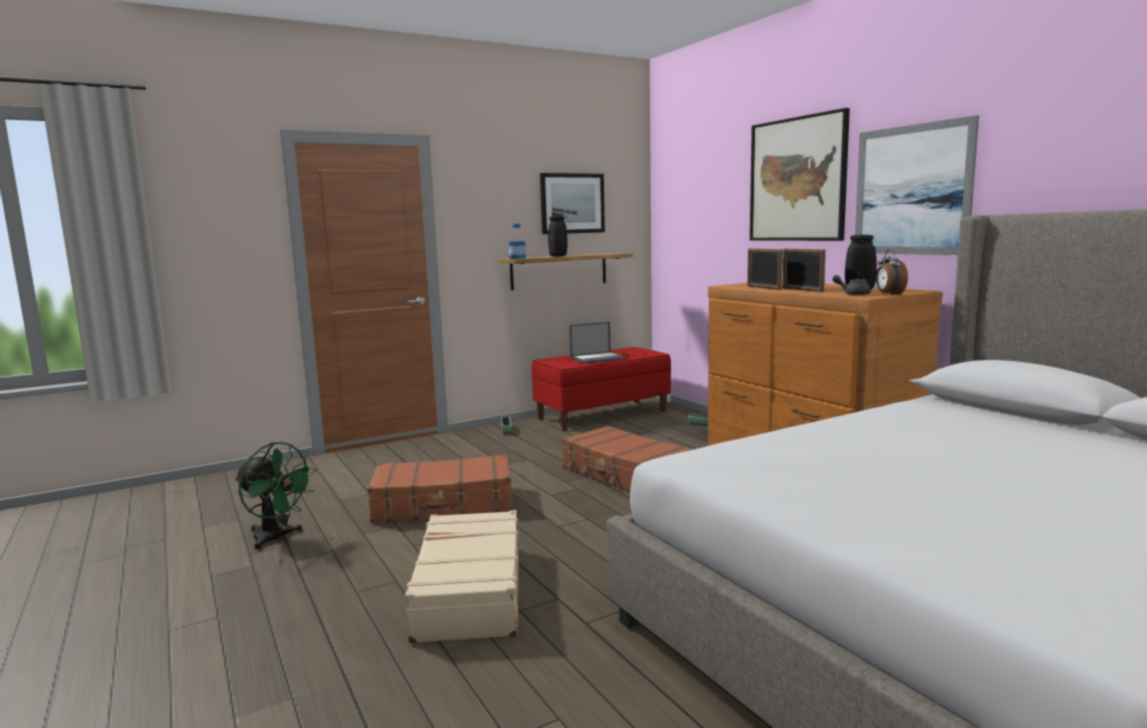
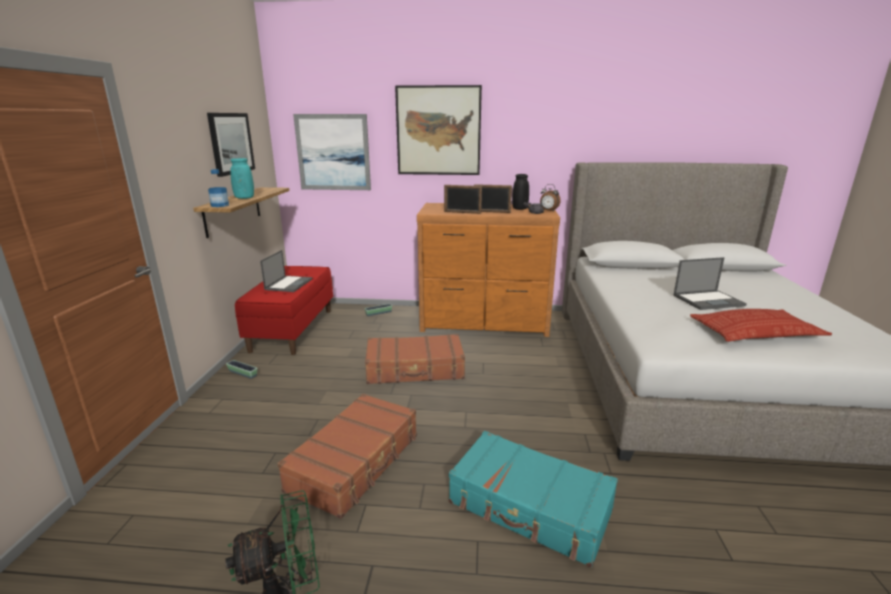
camera: 55 degrees left, 10 degrees up
beige suitcase [401,510,520,643] -> turquoise suitcase [449,431,618,568]
black vase [548,216,567,257] -> turquoise vase [230,158,254,199]
picture [855,115,979,255] -> picture moved to [293,114,371,190]
none -> laptop [673,257,747,310]
none -> pillow [690,309,832,342]

